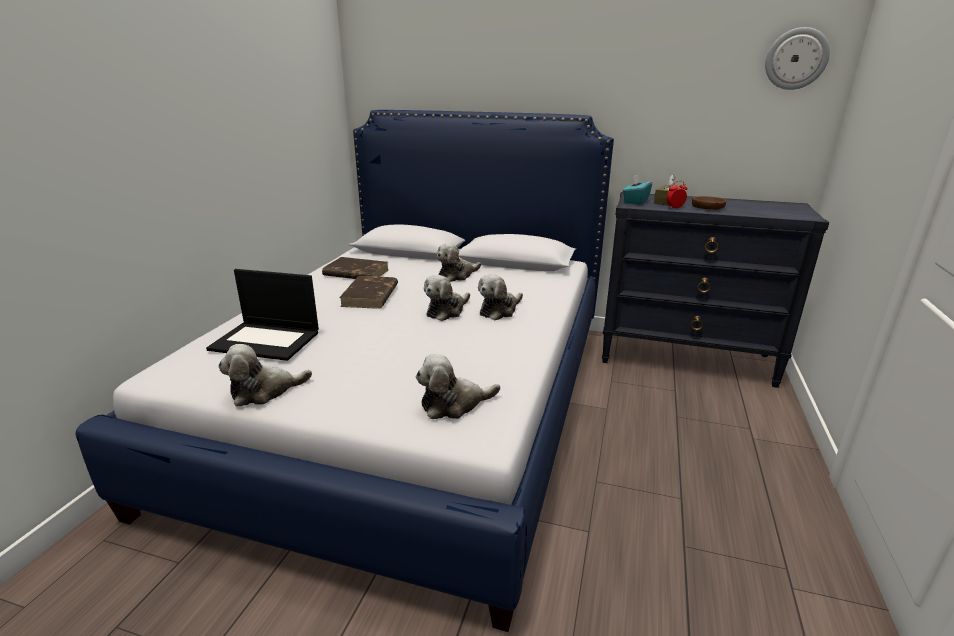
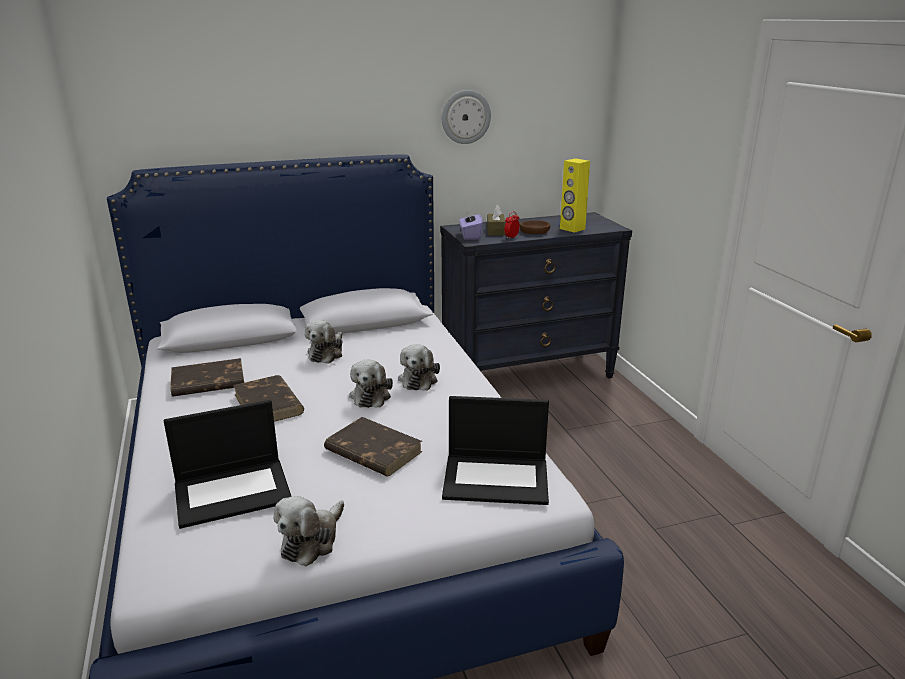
camera: 35 degrees left, 0 degrees up
plush toy [416,354,500,419] -> laptop [442,396,549,505]
turquoise tissue box [623,175,652,205] -> purple tissue box [459,209,483,240]
wall clock [765,27,830,90] -> wall clock moved to [442,90,491,144]
none -> brown book [324,417,422,477]
none -> yellow speaker [560,158,590,233]

